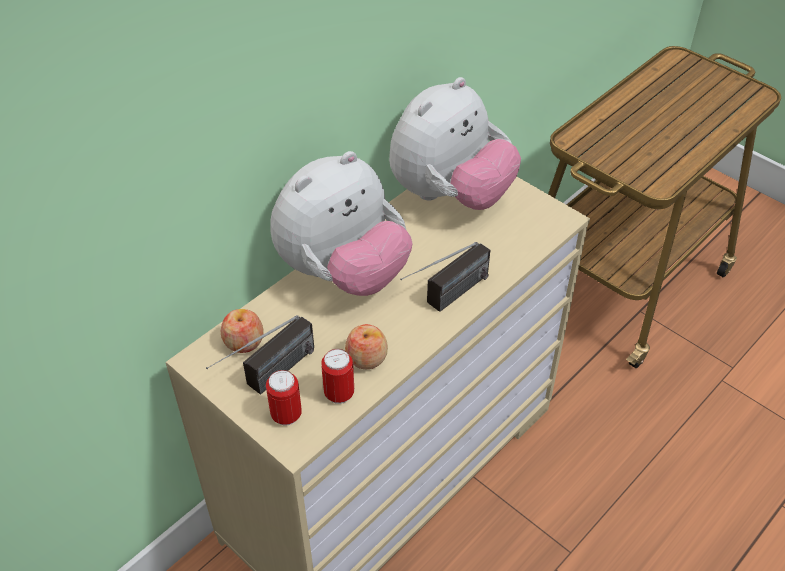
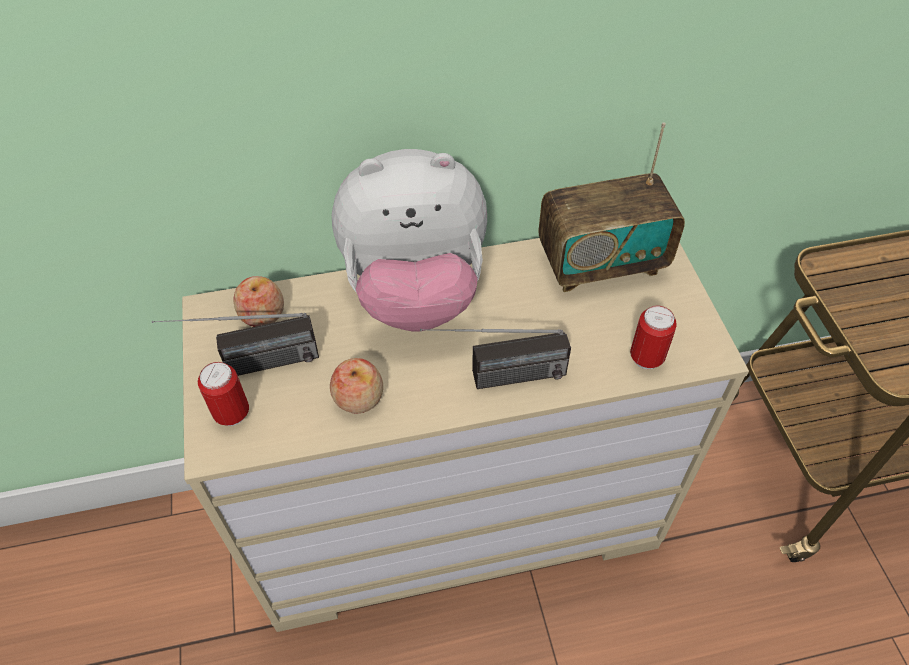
camera: 35 degrees right, 5 degrees up
can [321,349,354,404] -> can moved to [630,306,677,369]
plush toy [389,77,521,210] -> radio [538,122,685,292]

